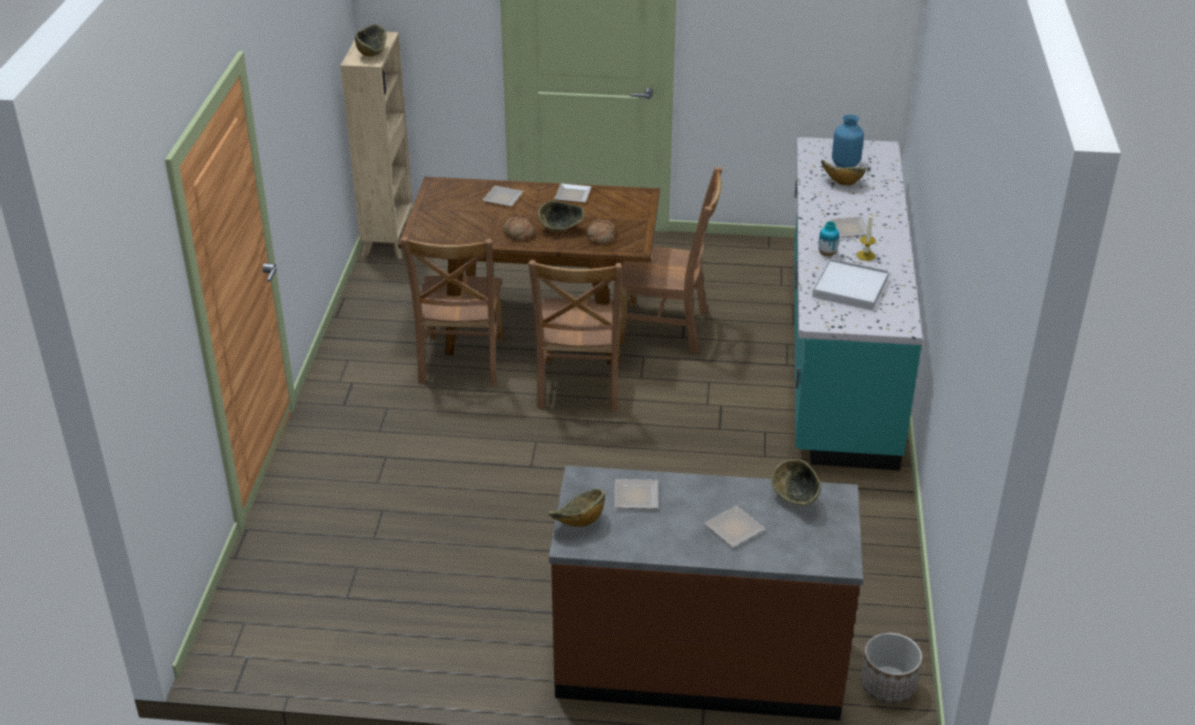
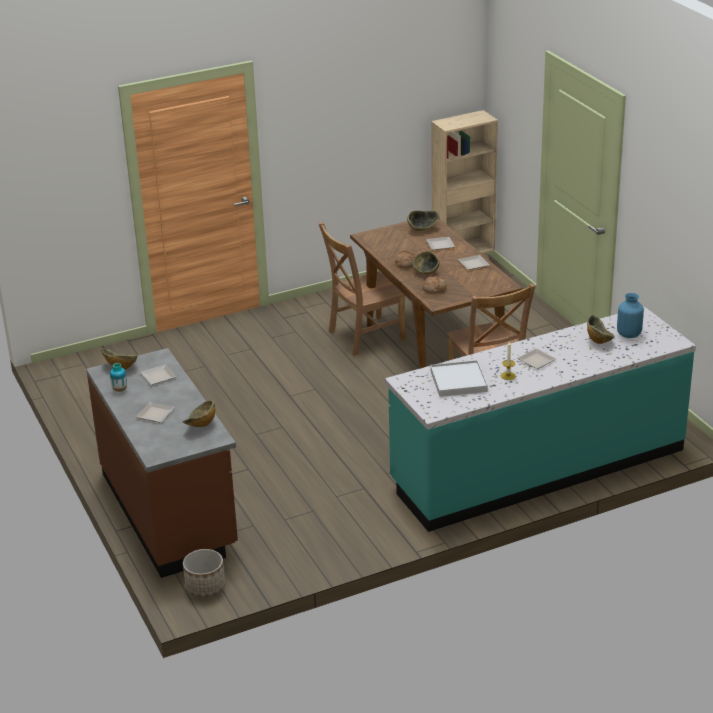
camera: 60 degrees right, 5 degrees down
bowl [355,24,387,57] -> bowl moved to [407,210,440,231]
brown chair [528,260,622,412] -> none
vase [818,221,839,256] -> vase moved to [110,363,127,392]

